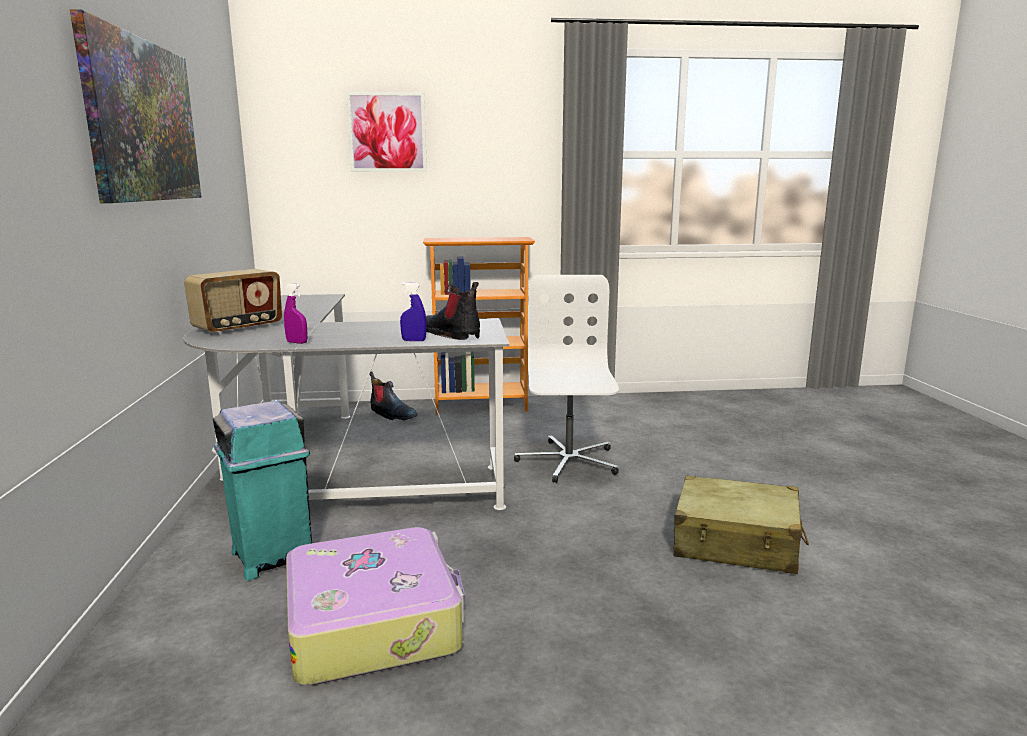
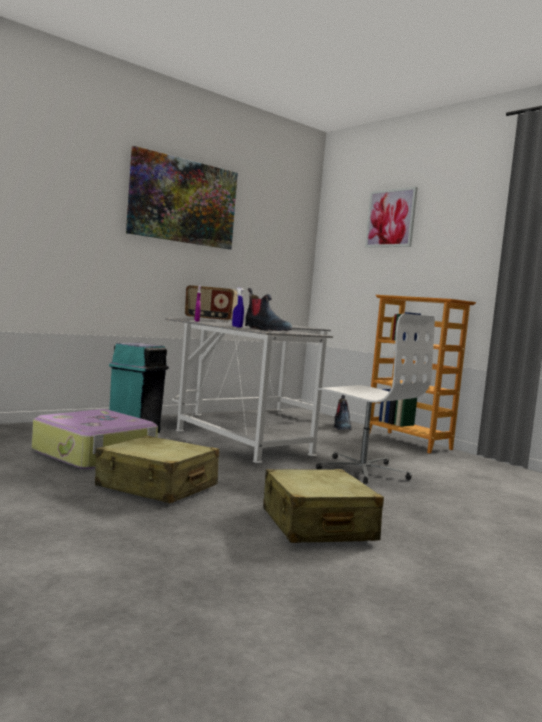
camera: 55 degrees right, 10 degrees down
boot [426,282,480,340] -> boot turned 120 degrees clockwise [245,288,293,331]
white office chair [514,275,619,483] -> white office chair turned 75 degrees clockwise [315,313,435,484]
none -> beige suitcase [95,436,219,503]

